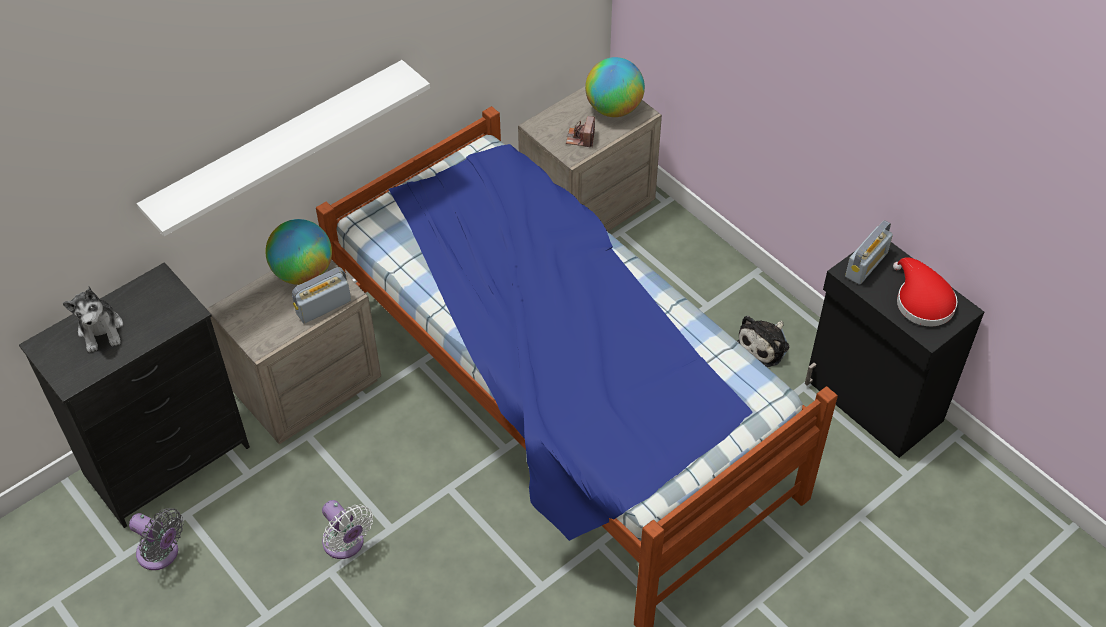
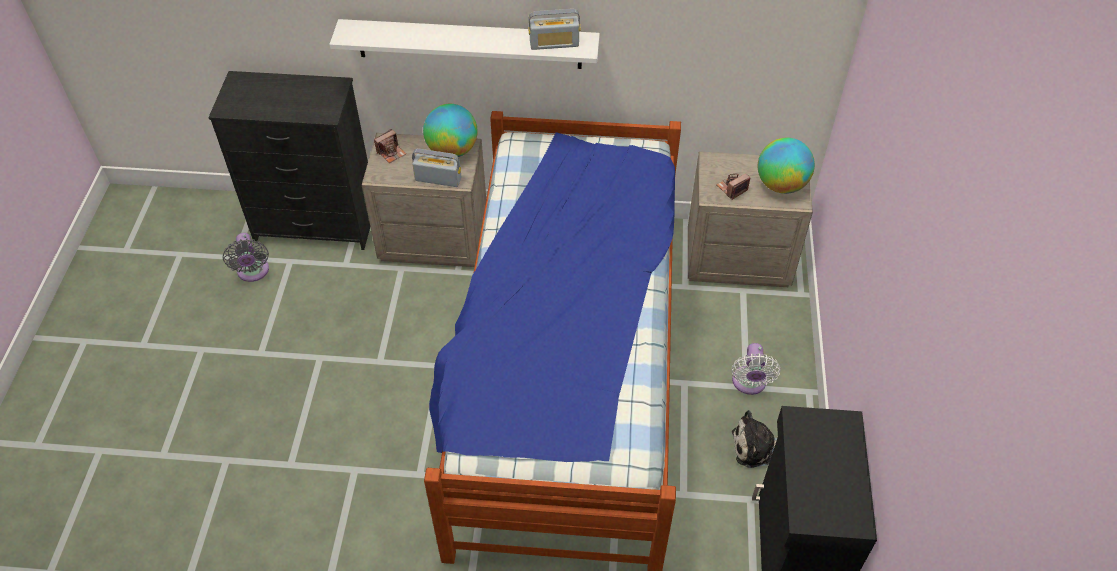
camera: 45 degrees right, 0 degrees up
plush toy [63,286,123,352] -> none
white fan [322,500,373,559] -> white fan moved to [732,343,780,395]
radio [845,220,893,285] -> radio moved to [528,9,581,50]
red hat [893,257,957,326] -> none
none -> camera [374,129,406,163]

